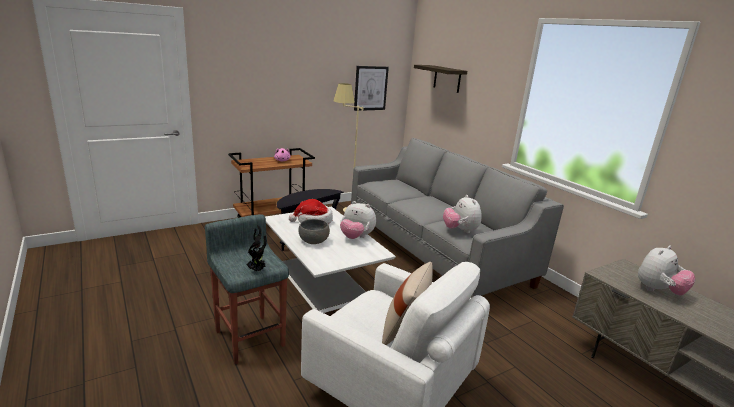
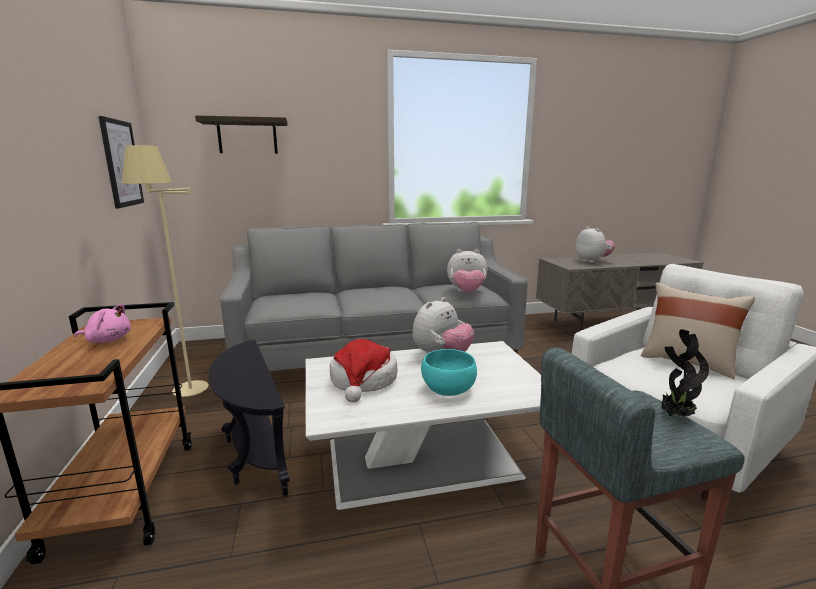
camera: 70 degrees left, 5 degrees down
grey bowl [298,219,330,244] -> turquoise bowl [421,349,477,396]

